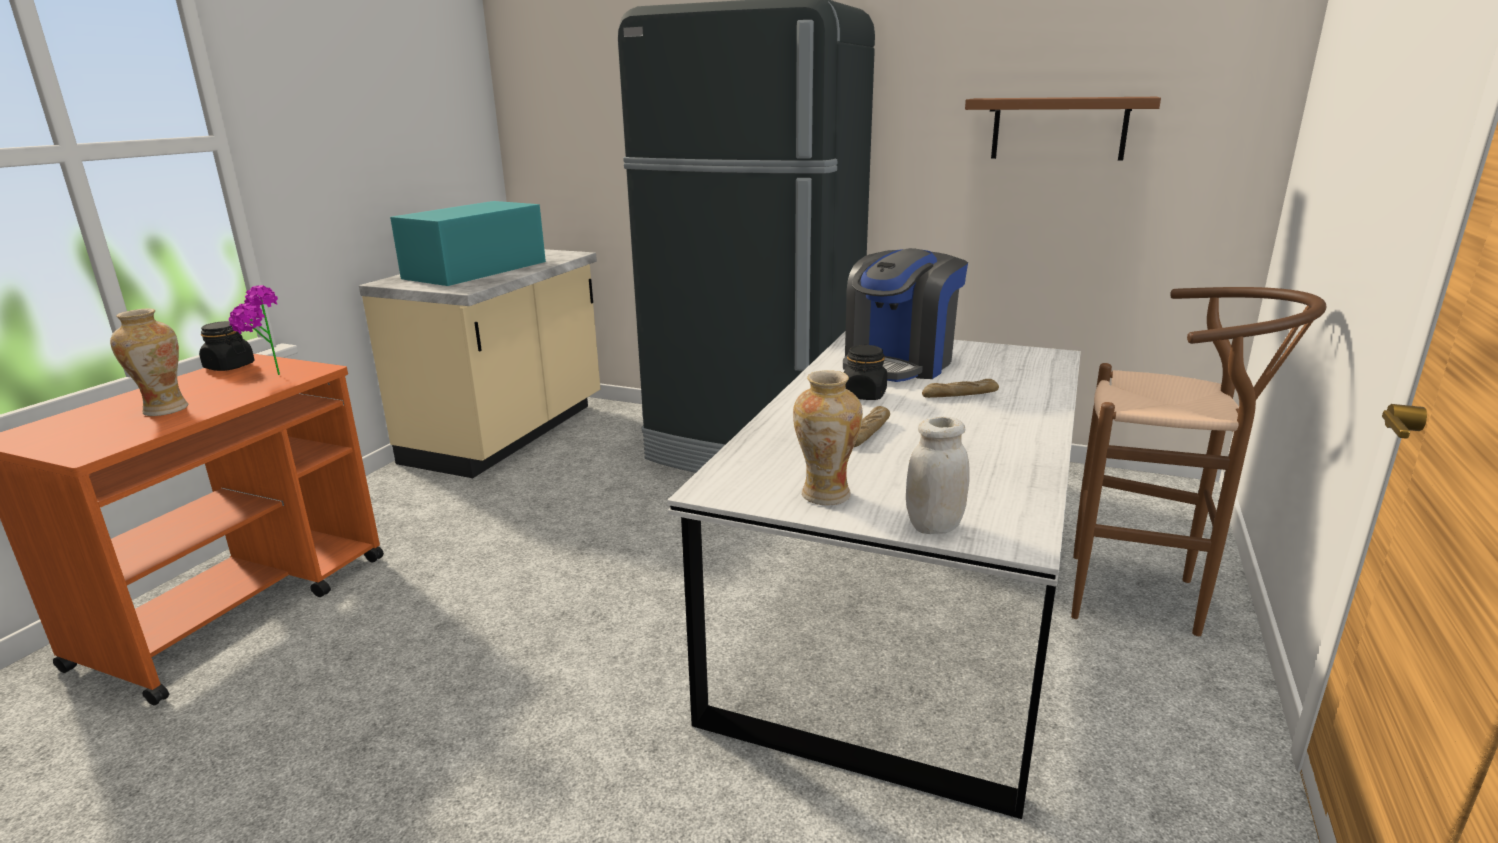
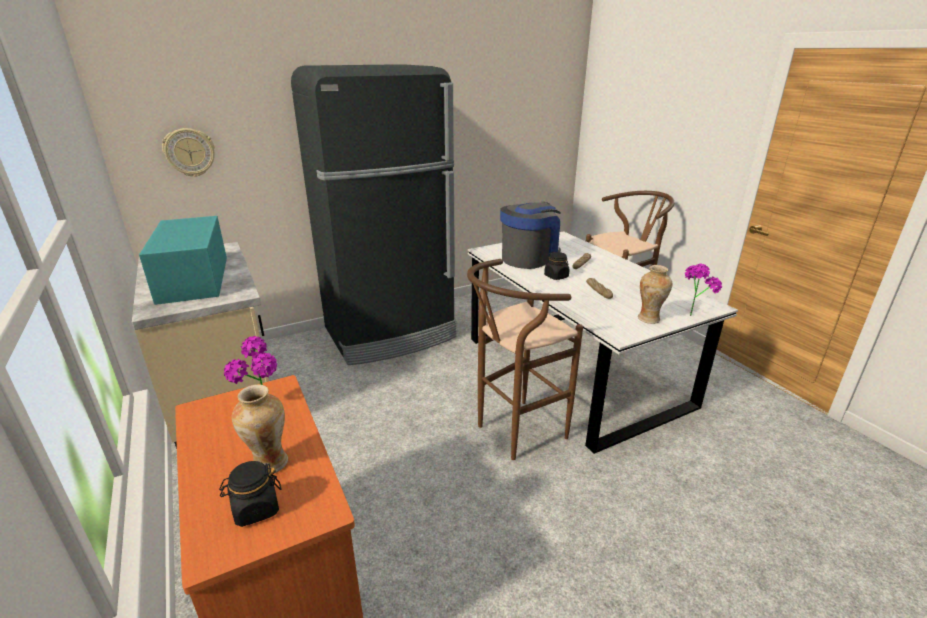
camera: 50 degrees left, 5 degrees up
black jar [199,321,254,371] -> black jar moved to [219,461,282,527]
coffee machine [843,248,968,382] -> coffee machine turned 120 degrees counterclockwise [500,202,561,269]
white jar [906,417,970,534] -> potted plant [685,264,722,316]
brown shelf [965,97,1161,161] -> none
none -> wall clock [162,128,215,177]
none -> brown stool [467,259,583,460]

